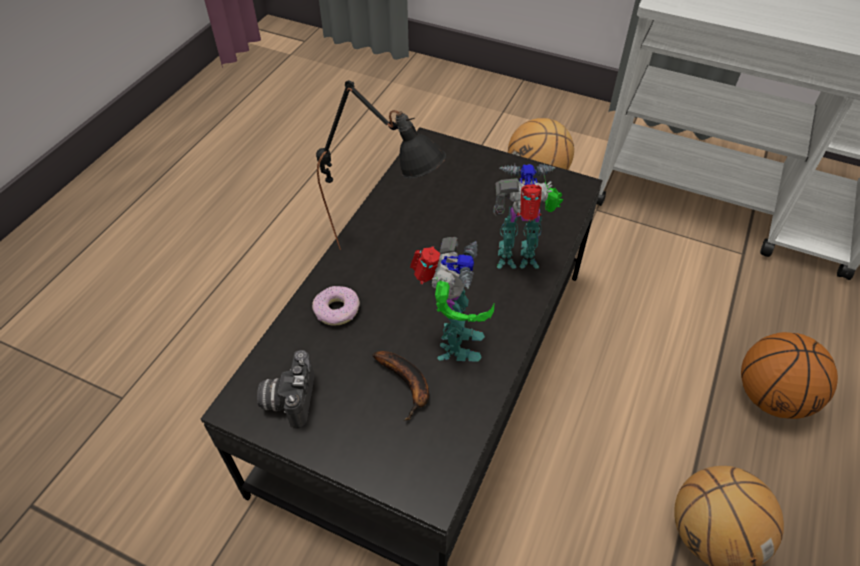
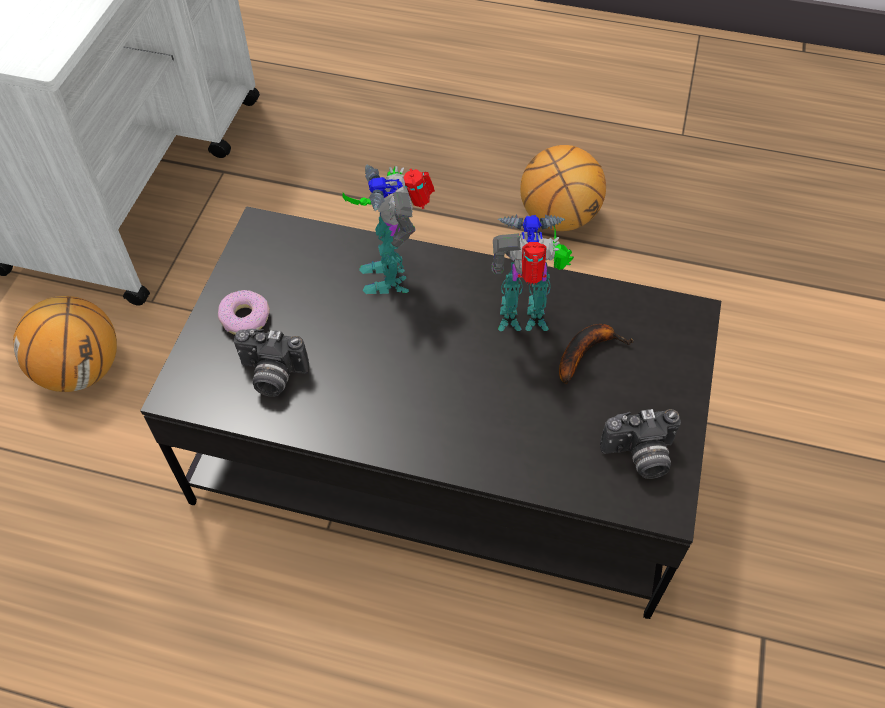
camera: 100 degrees left, 5 degrees up
donut [312,286,360,326] -> donut moved to [218,290,270,335]
black table lamp [316,80,446,250] -> none
basketball [741,332,838,419] -> none
none -> camera [233,329,309,397]

